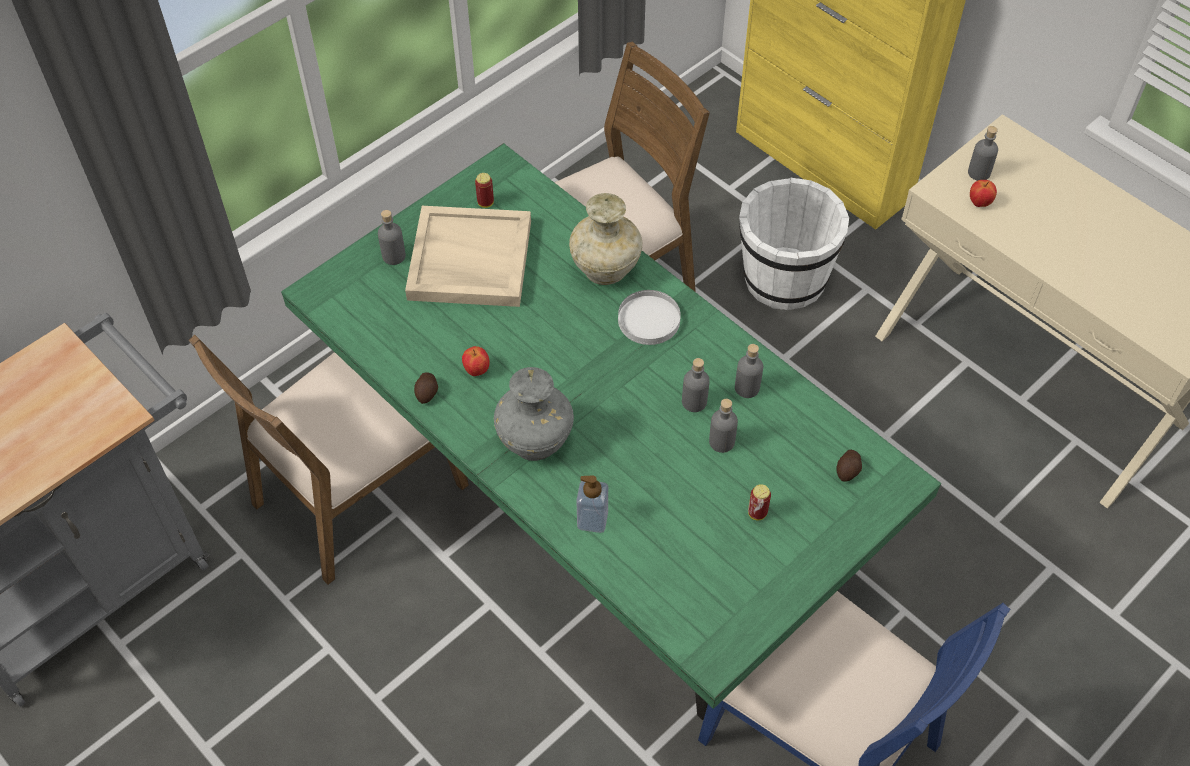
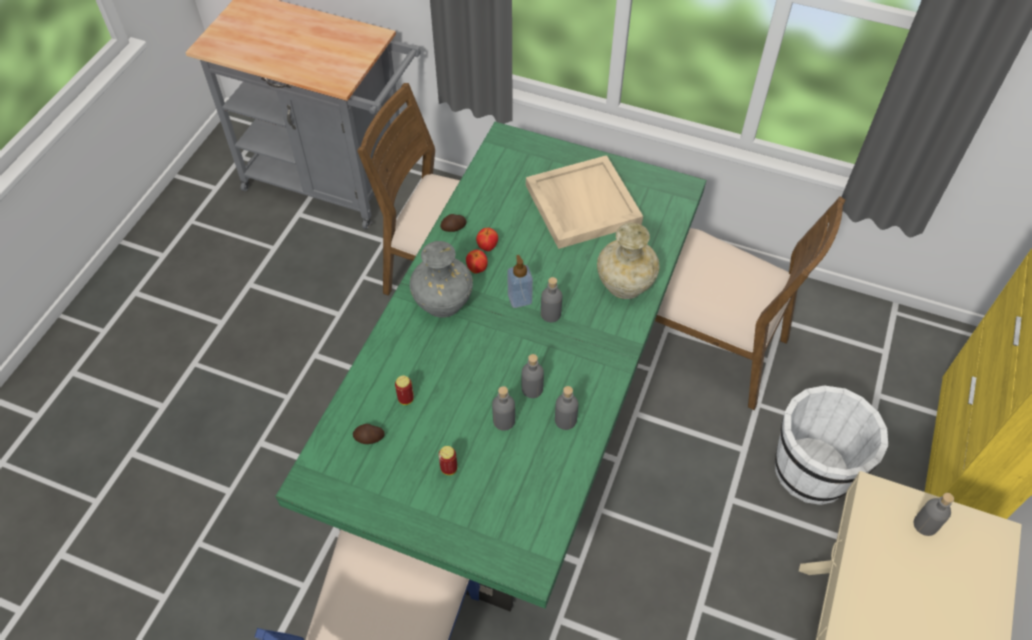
camera: 65 degrees right, 0 degrees up
grey bottle [378,210,406,265] -> grey bottle moved to [541,277,562,322]
can [475,173,494,208] -> can moved to [395,376,414,405]
soap dispenser [576,476,608,533] -> soap dispenser moved to [507,255,533,308]
white plate [618,290,681,345] -> none
potato [836,450,862,482] -> potato moved to [353,424,385,444]
apple [970,180,997,207] -> apple moved to [466,250,488,274]

